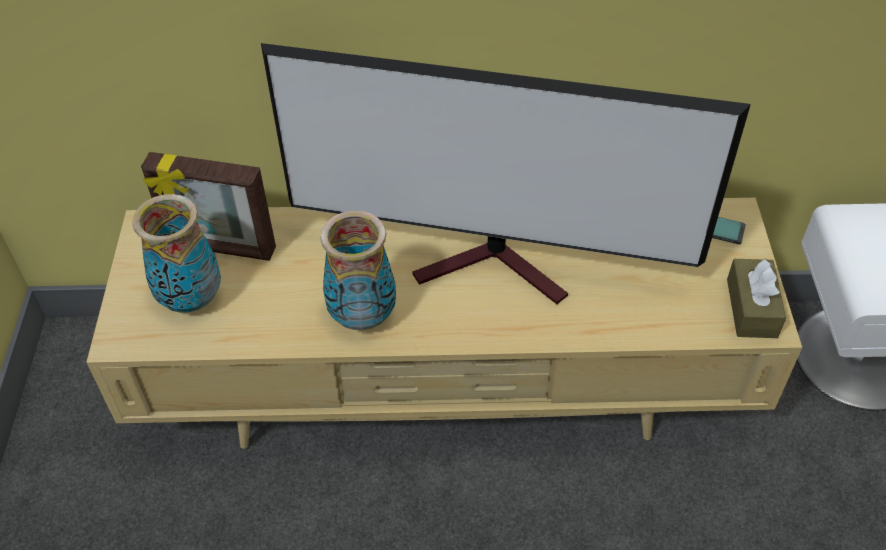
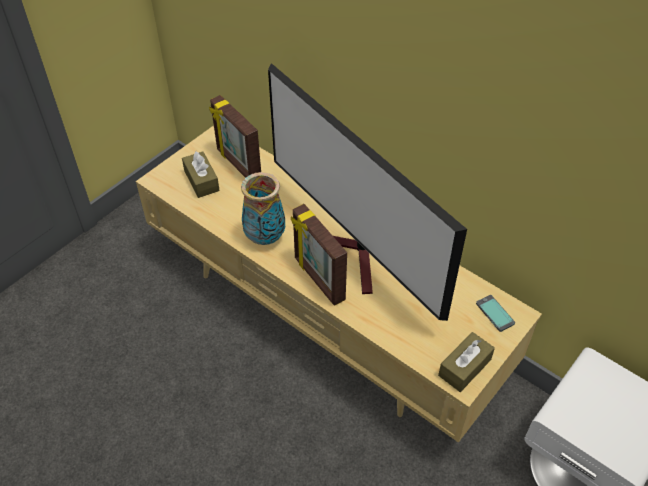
camera: 40 degrees right, 0 degrees up
vase [132,194,221,313] -> brown tissue box [182,151,220,198]
none -> picture frame [291,204,347,306]

